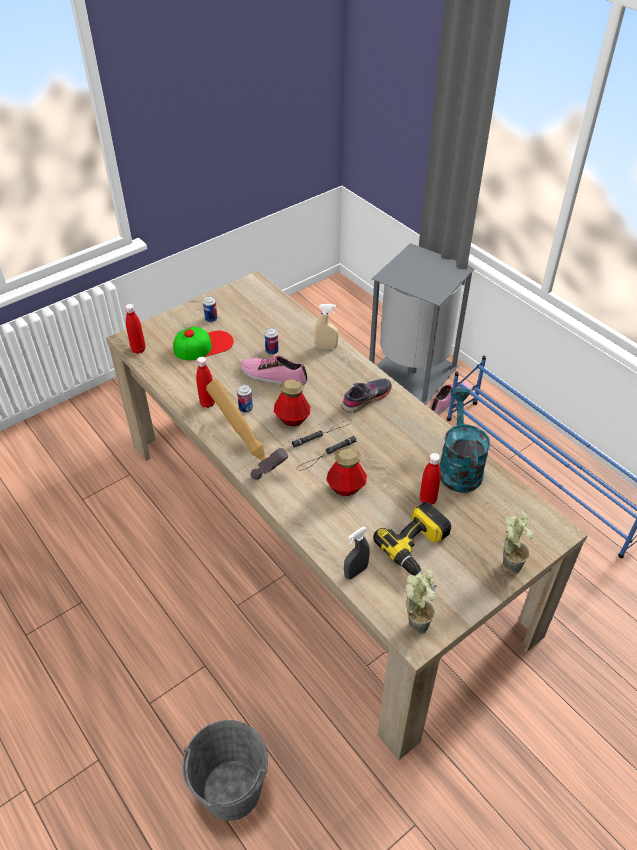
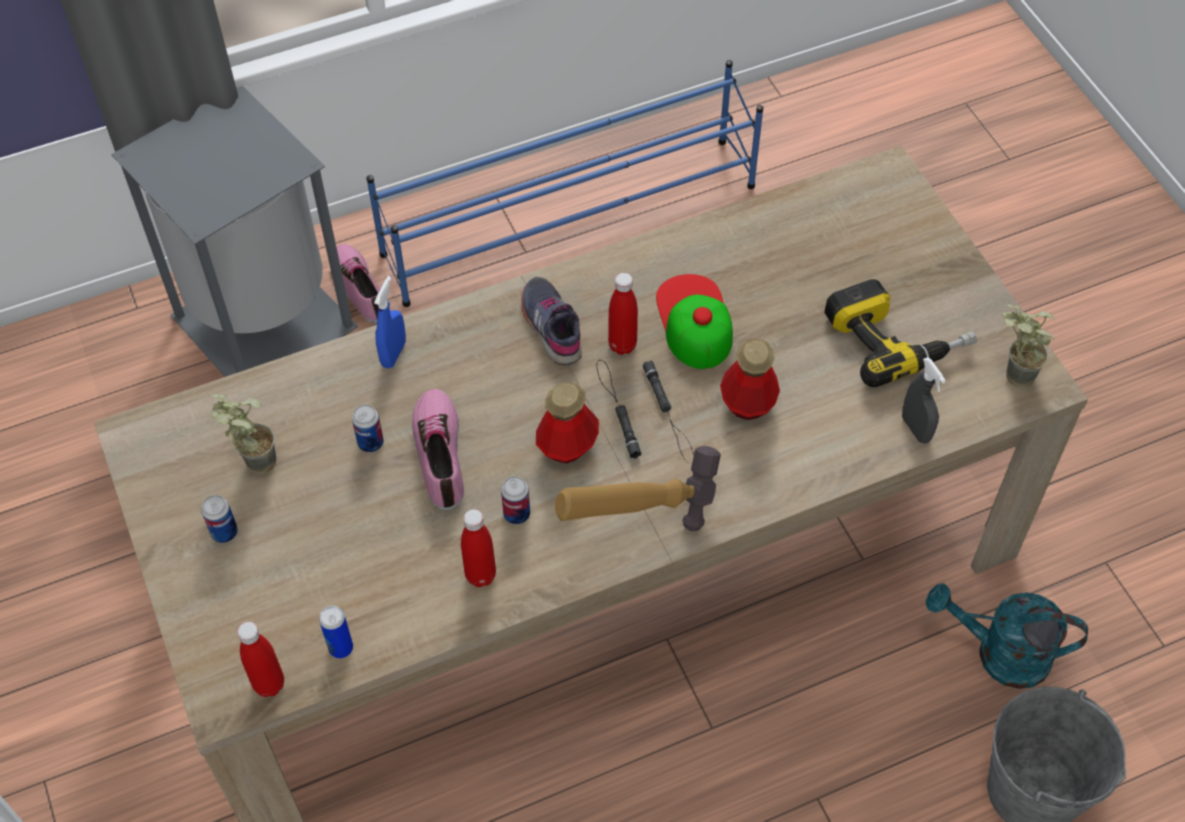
camera: 75 degrees left, 10 degrees up
cap [173,327,234,360] -> cap moved to [656,274,733,369]
shoe [240,356,308,385] -> shoe turned 135 degrees clockwise [412,389,464,510]
beige spray bottle [315,304,339,349] -> blue spray bottle [374,276,406,368]
red bottle [420,453,441,504] -> red bottle moved to [608,273,638,355]
turquoise watering can [439,388,491,493] -> turquoise watering can moved to [926,583,1088,689]
potted plant [503,511,534,574] -> potted plant moved to [210,394,276,475]
none -> can [319,606,353,658]

